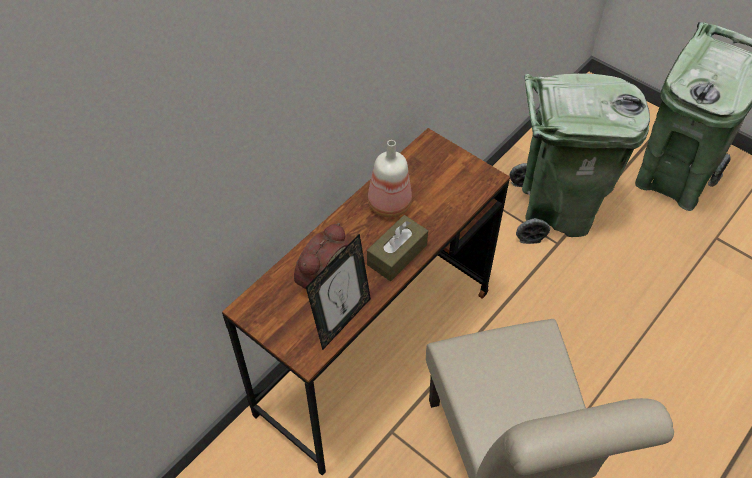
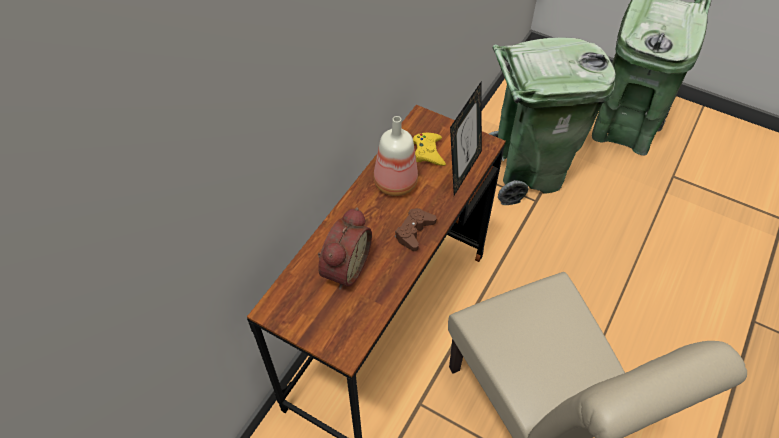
camera: 10 degrees left, 0 degrees up
picture frame [306,234,371,350] -> picture frame moved to [450,82,482,196]
brown tissue box [367,215,428,281] -> brown game controller [395,208,436,251]
none -> yellow game controller [413,133,446,166]

